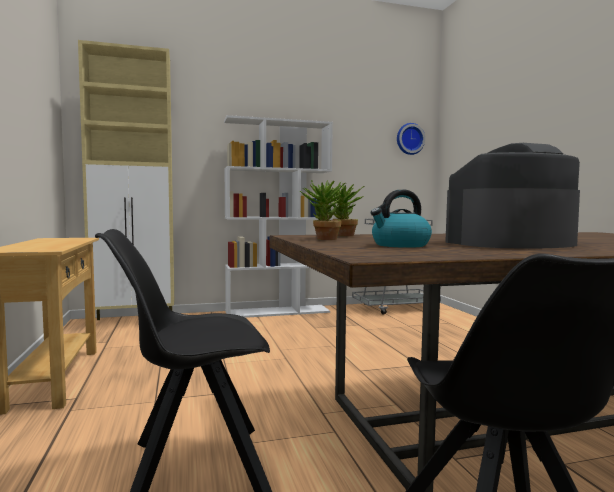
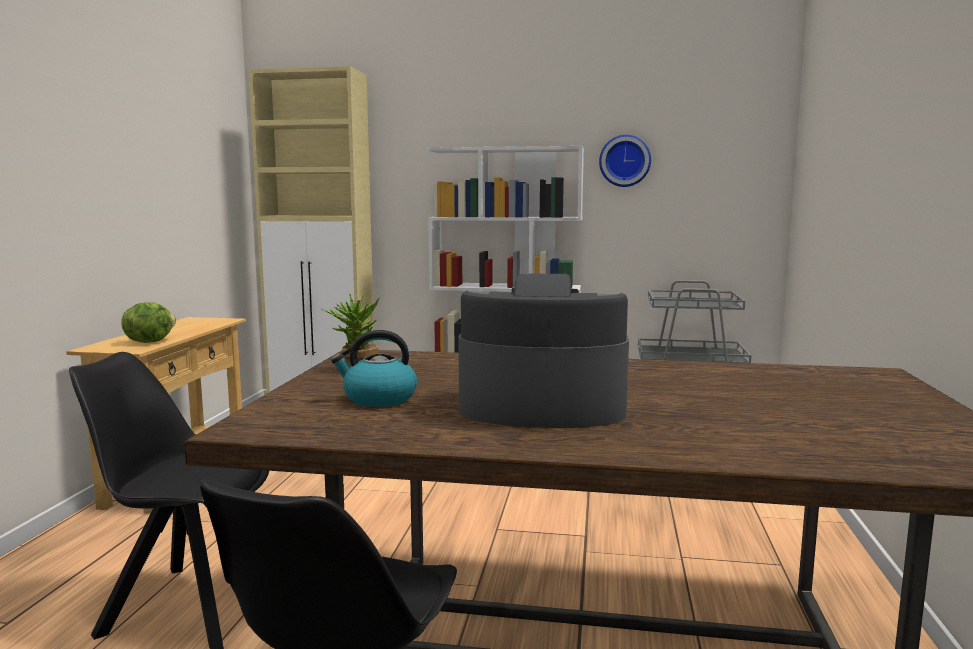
camera: 25 degrees right, 5 degrees up
potted plant [328,183,365,236] -> none
wall clock [397,123,425,155] -> wall clock moved to [599,135,651,187]
none -> lettuce [121,302,176,343]

